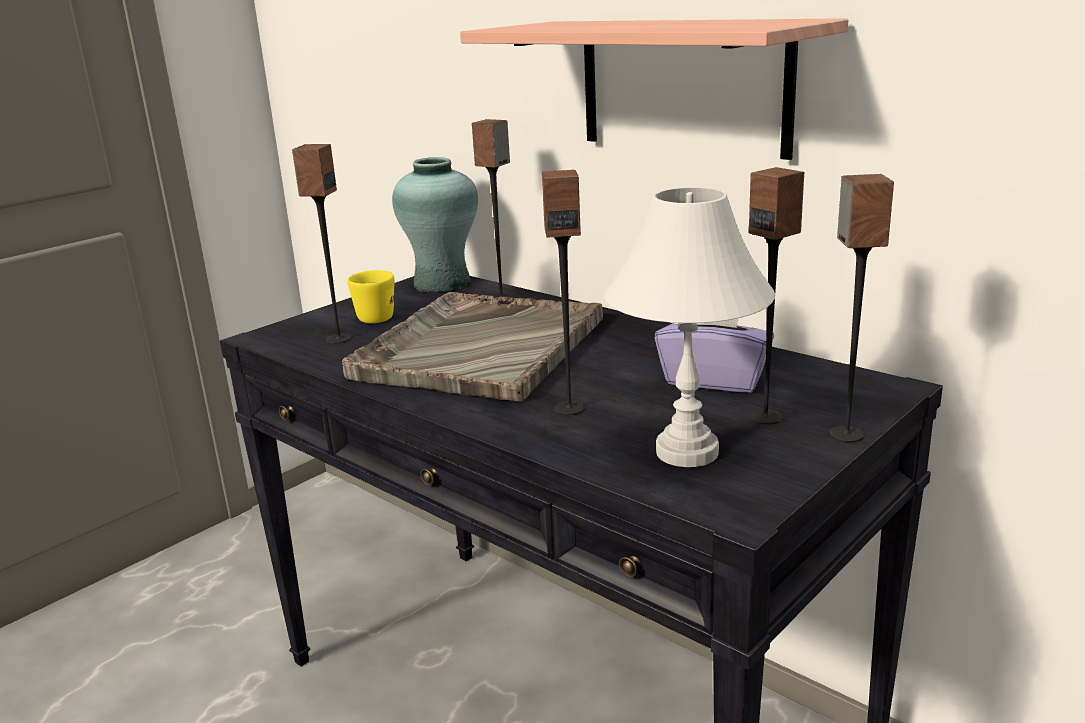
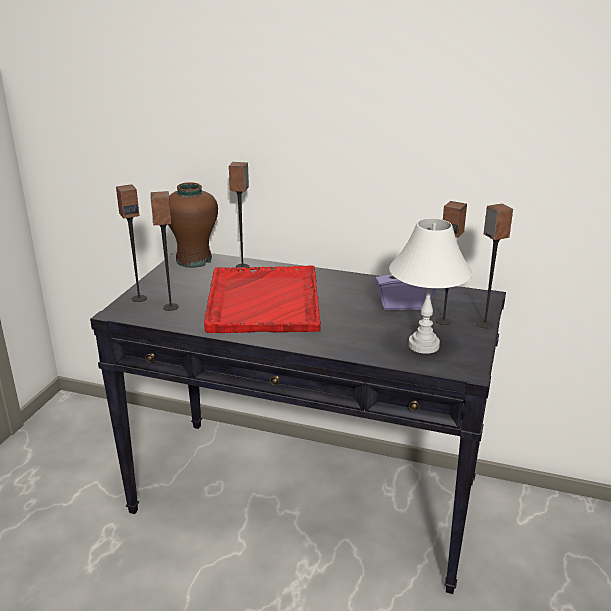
camera: 25 degrees left, 5 degrees up
grey tray [342,292,603,402] -> red tray [204,265,321,333]
yellow mug [347,270,394,323] -> none
turquoise vase [392,157,478,293] -> brown vase [168,182,218,268]
shelf [460,18,848,160] -> none
speaker [542,170,585,415] -> speaker moved to [116,184,147,302]

